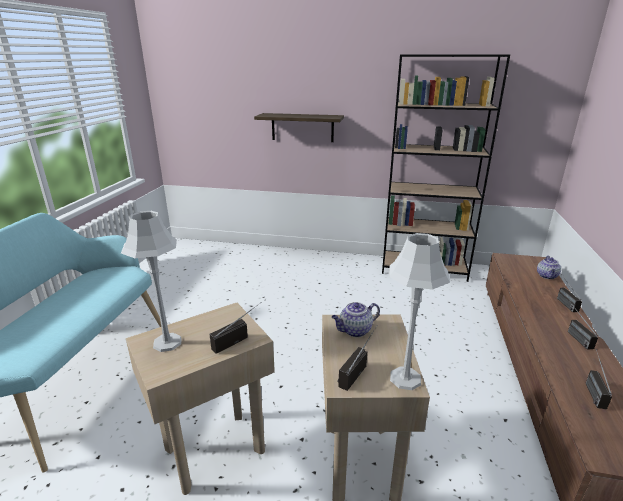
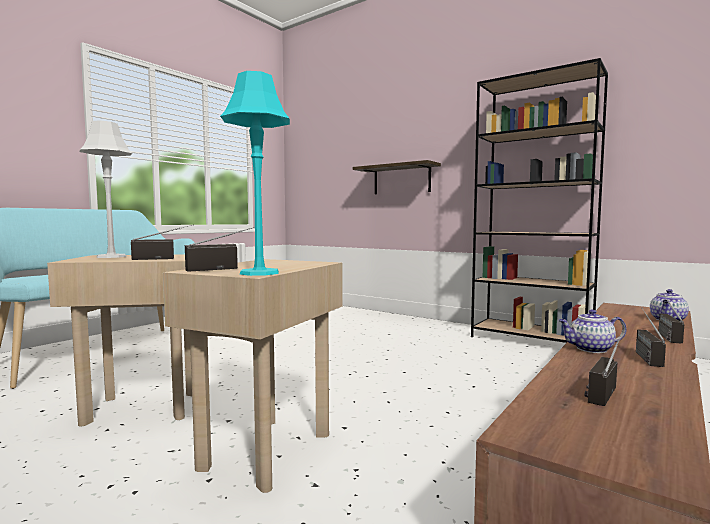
camera: 25 degrees right, 20 degrees down
teapot [332,302,380,337] -> teapot moved to [559,309,627,353]
grey table lamp [389,233,450,390] -> turquoise table lamp [220,71,290,276]

